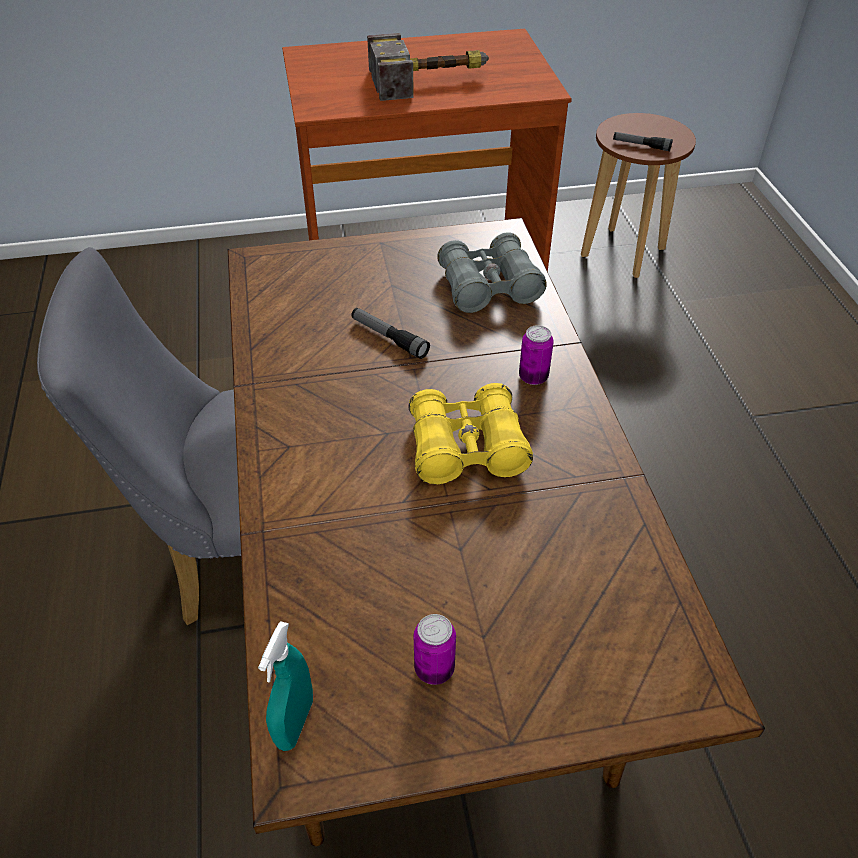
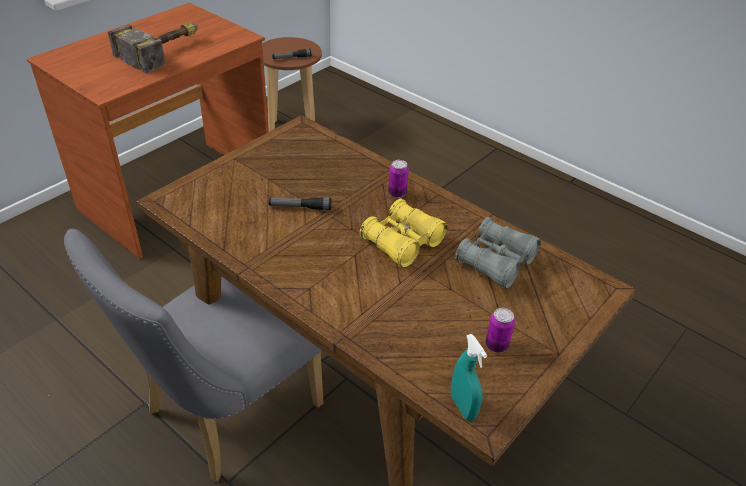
camera: 40 degrees left, 5 degrees down
grey binoculars [437,232,547,313] -> grey binoculars moved to [455,217,541,289]

